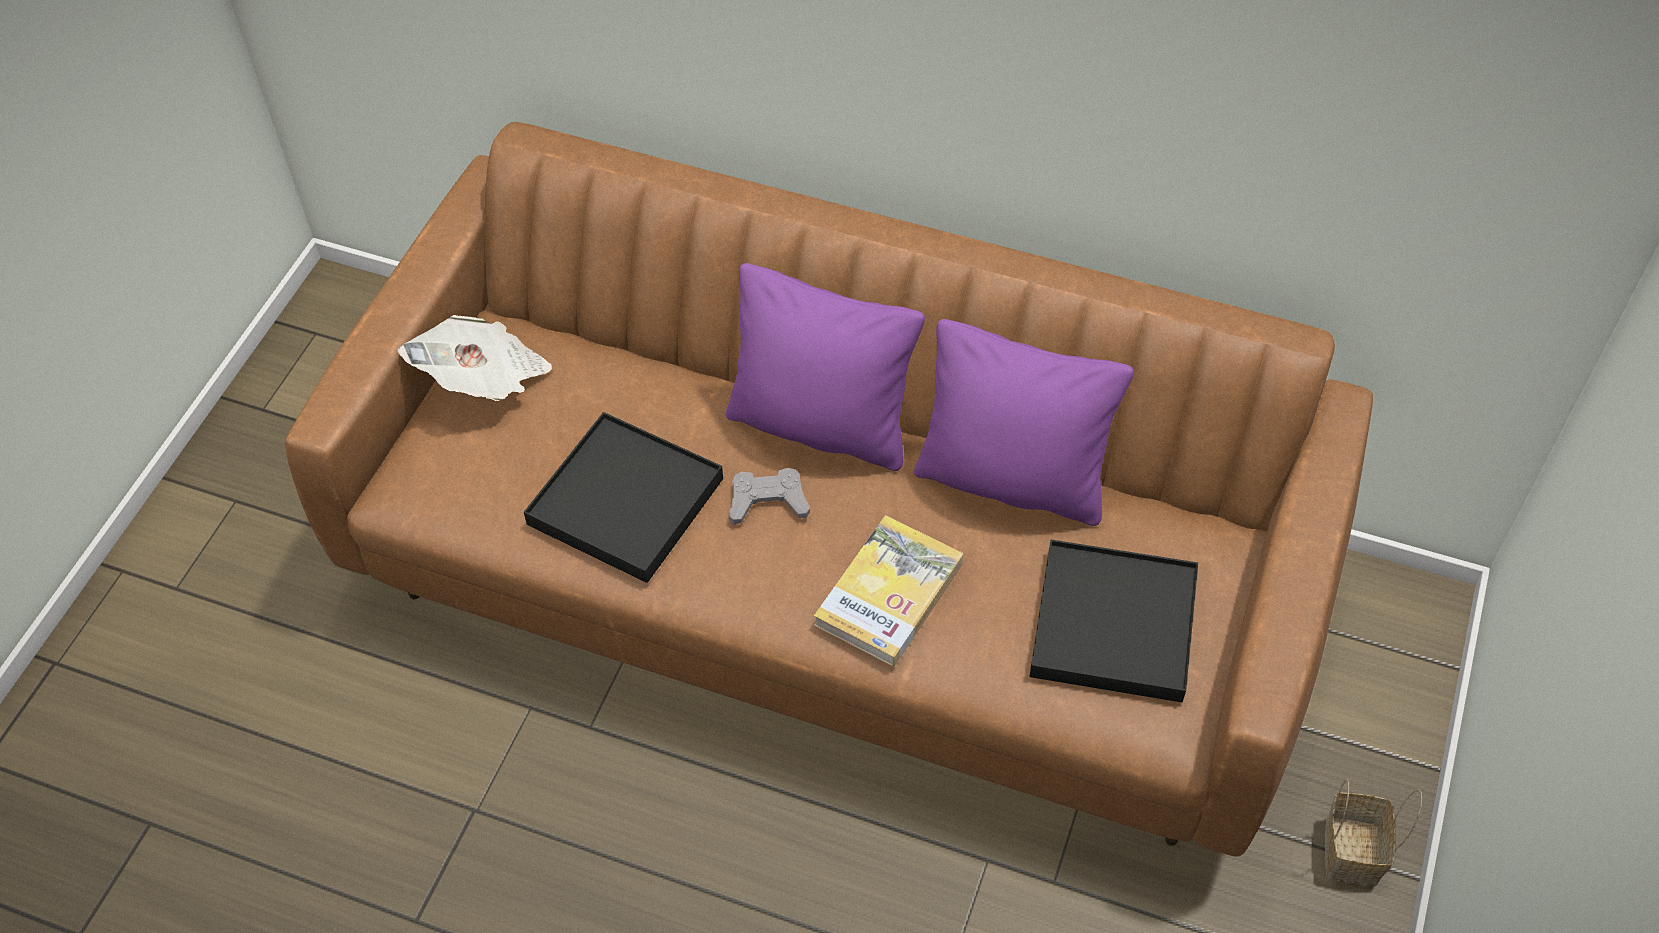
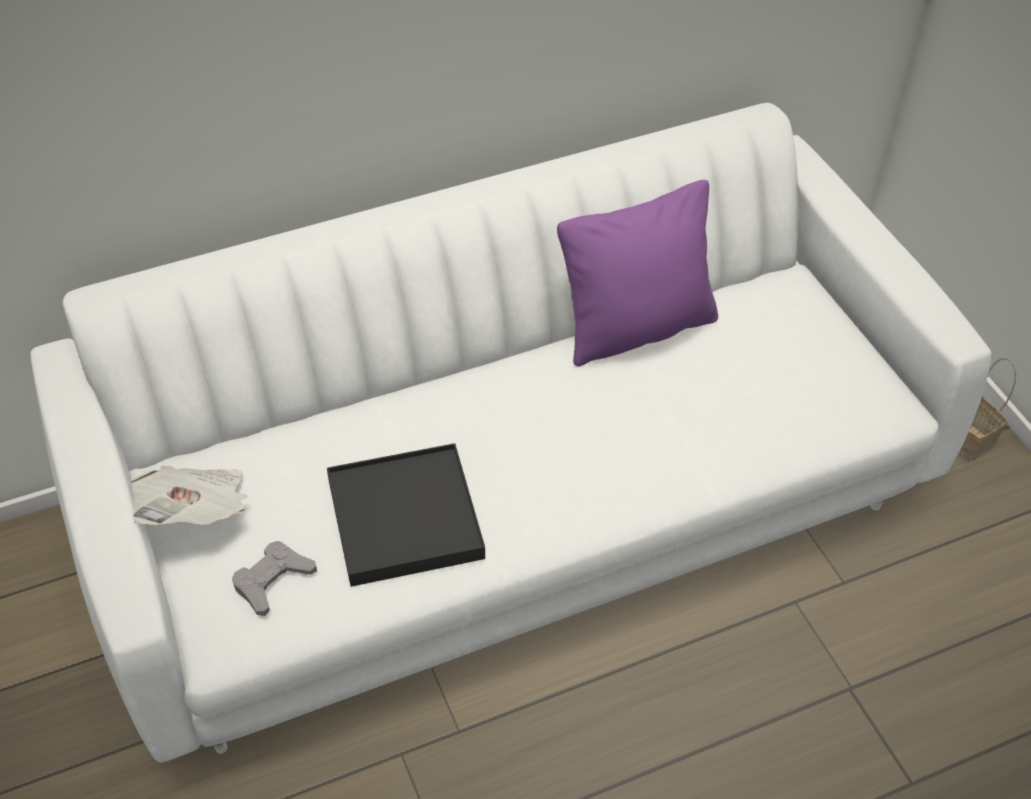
camera: 45 degrees left, 5 degrees down
brown sofa [285,122,1373,856] -> white sofa [31,103,991,762]
purple pillow [726,263,925,471] -> none
grey game controller [729,468,810,525] -> grey game controller moved to [232,541,317,616]
book [814,515,963,667] -> none
black tray [1030,540,1198,702] -> none

